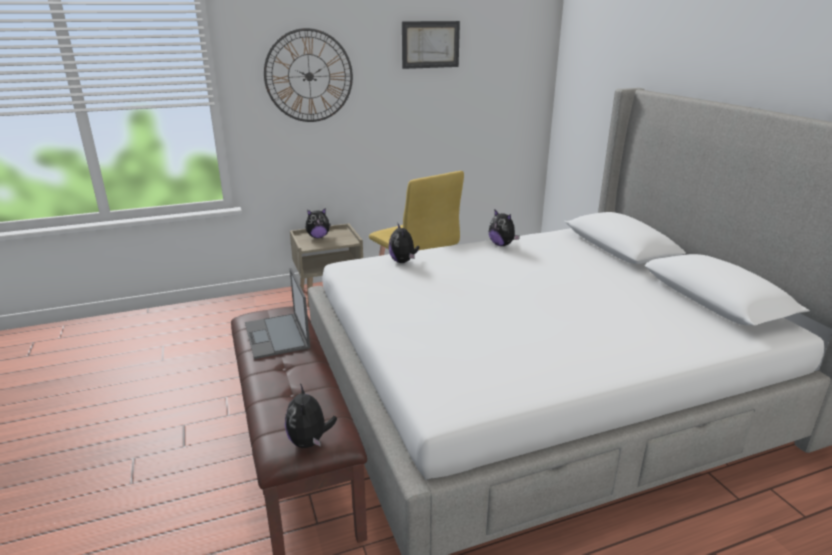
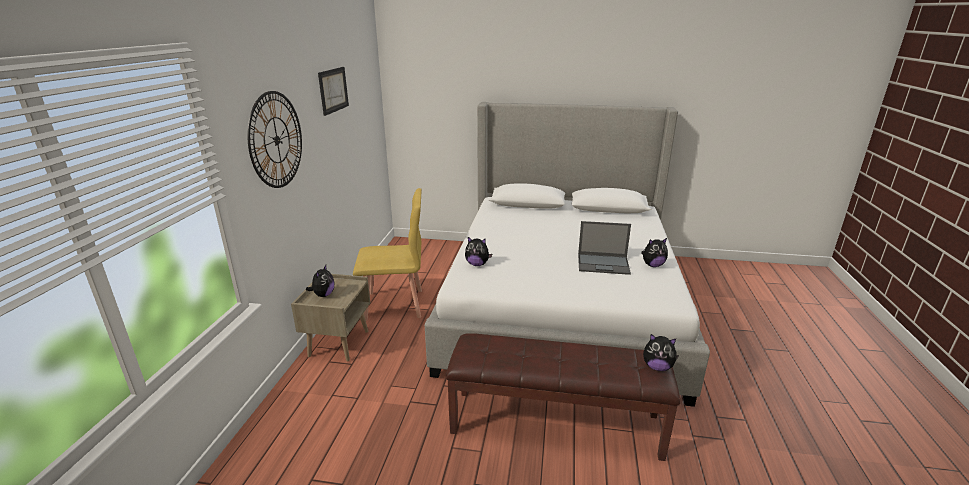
camera: 60 degrees left, 0 degrees up
laptop [245,268,310,359] -> laptop moved to [578,221,631,275]
plush toy [489,209,520,246] -> plush toy moved to [641,238,668,267]

